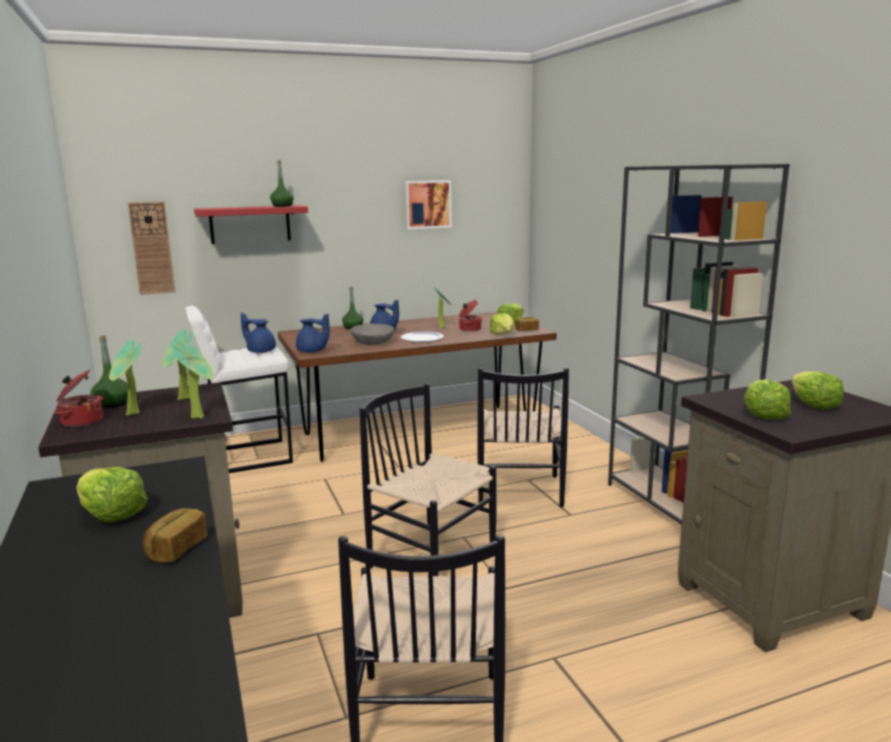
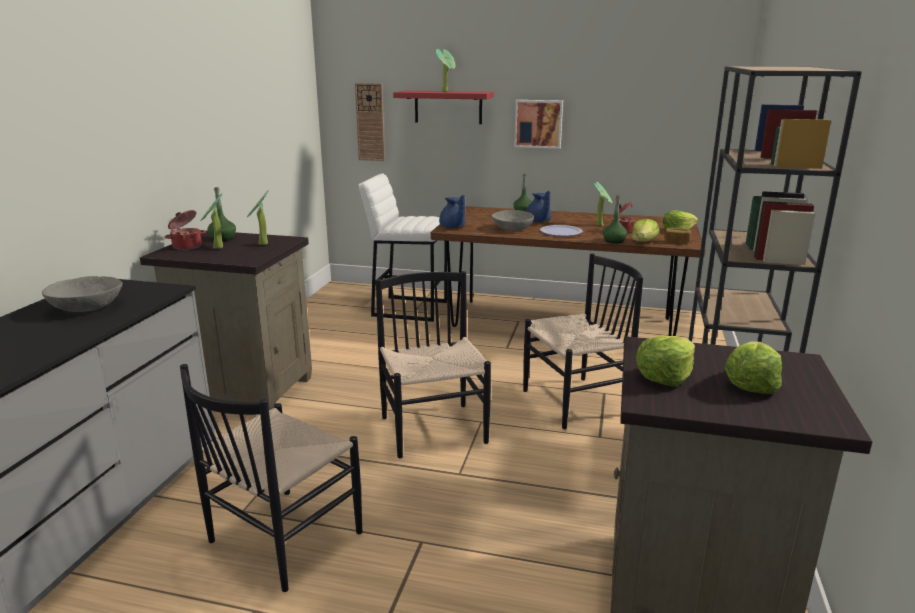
camera: 35 degrees right, 5 degrees up
lettuce [76,467,148,522] -> grey bowl [42,276,123,312]
bread [143,508,207,563] -> none
potted plant [172,342,214,419] -> potted plant moved to [436,49,455,92]
blue teapot [241,313,276,353] -> none
green bottle [270,160,294,207] -> green bottle moved to [603,195,627,243]
picture [405,180,452,229] -> picture moved to [514,100,563,149]
black chair [477,368,569,507] -> black chair turned 150 degrees counterclockwise [523,253,643,429]

